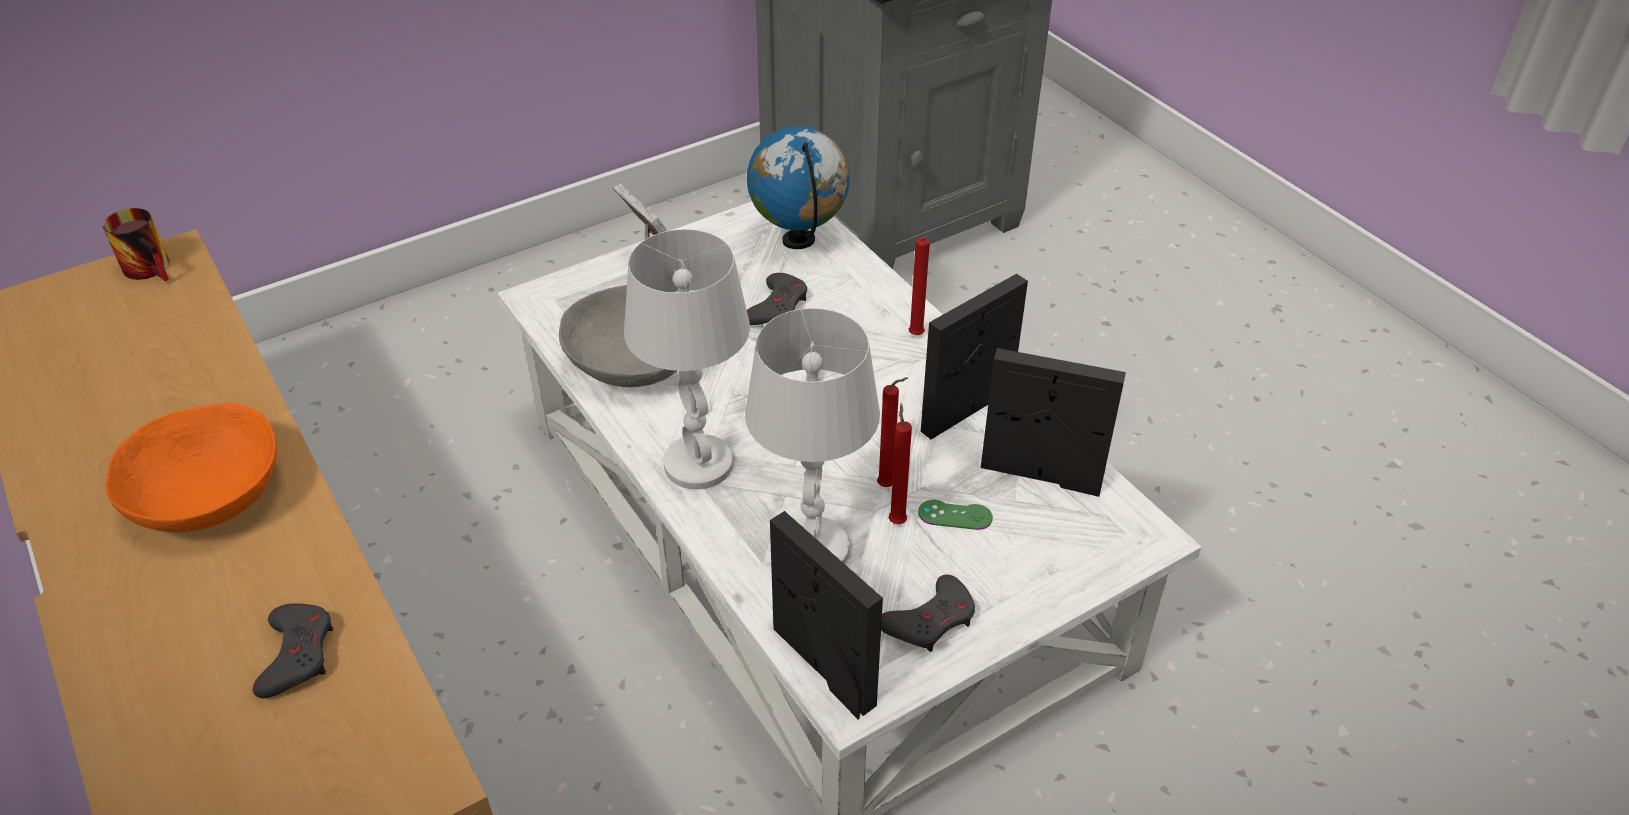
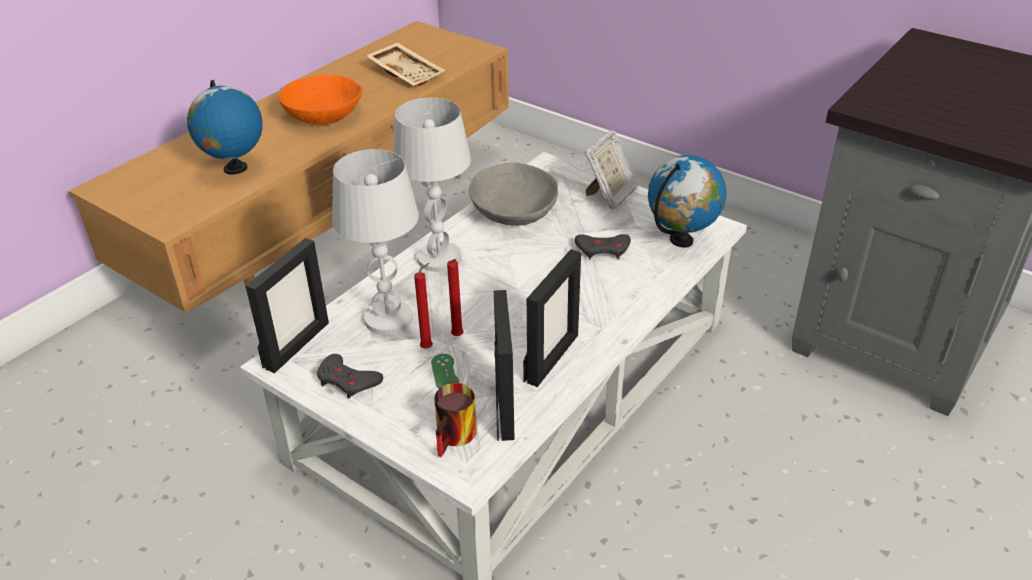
camera: 70 degrees right, 5 degrees down
mug [103,208,169,281] -> mug moved to [434,383,477,457]
grey game controller [253,603,333,698] -> globe [187,80,263,175]
red candle [909,236,930,335] -> none
picture frame [921,274,1028,439] -> picture frame turned 90 degrees clockwise [523,249,581,387]
none -> beige tray [366,42,446,86]

